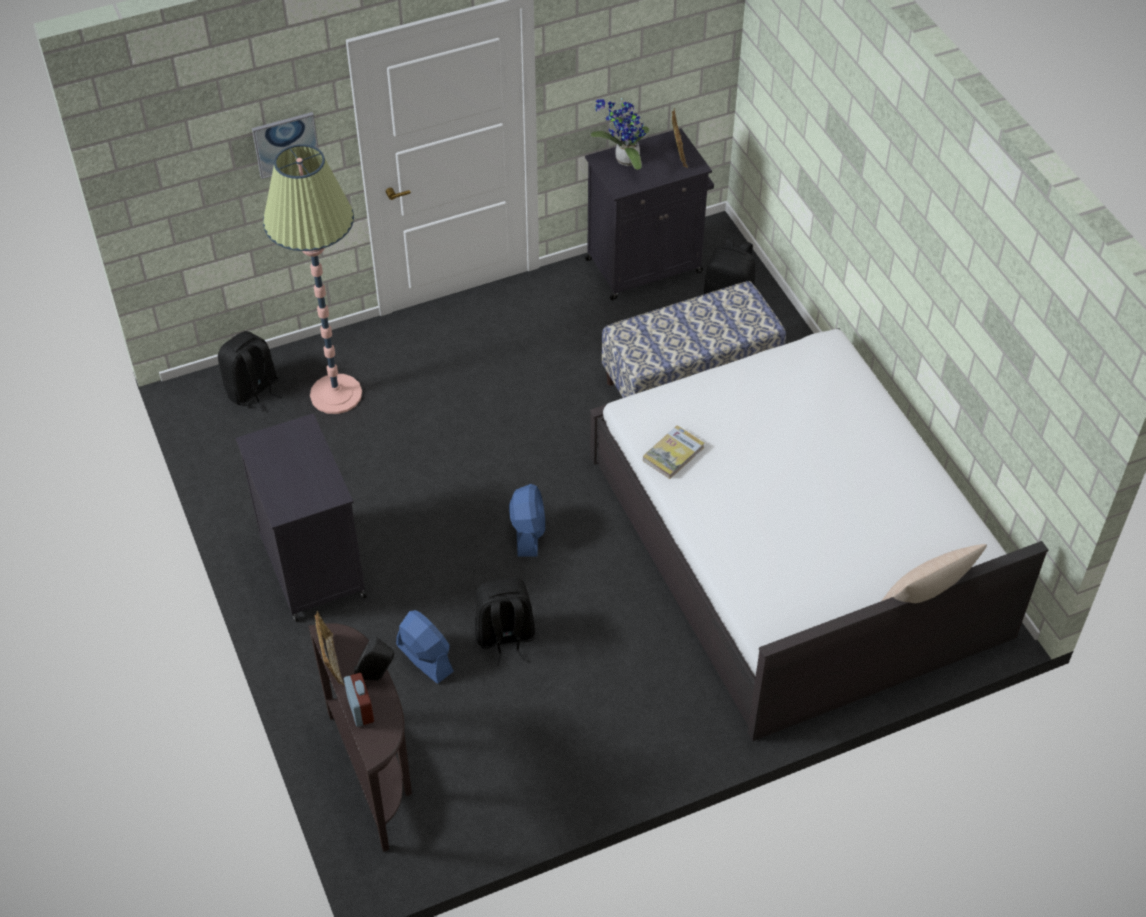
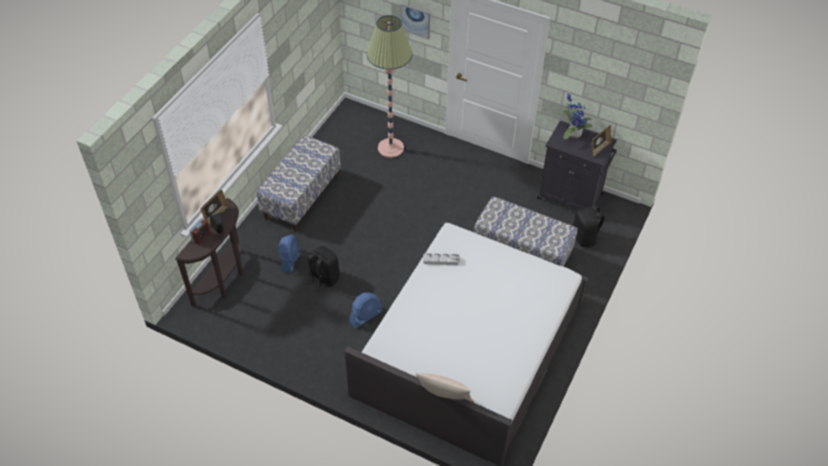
camera: 50 degrees right, 0 degrees up
black backpack [218,331,282,411] -> none
black cabinet [236,413,366,622] -> bench [257,135,341,232]
blue fan [509,484,545,557] -> blue fan moved to [349,292,382,329]
book [643,425,704,479] -> grey tray [423,253,460,265]

